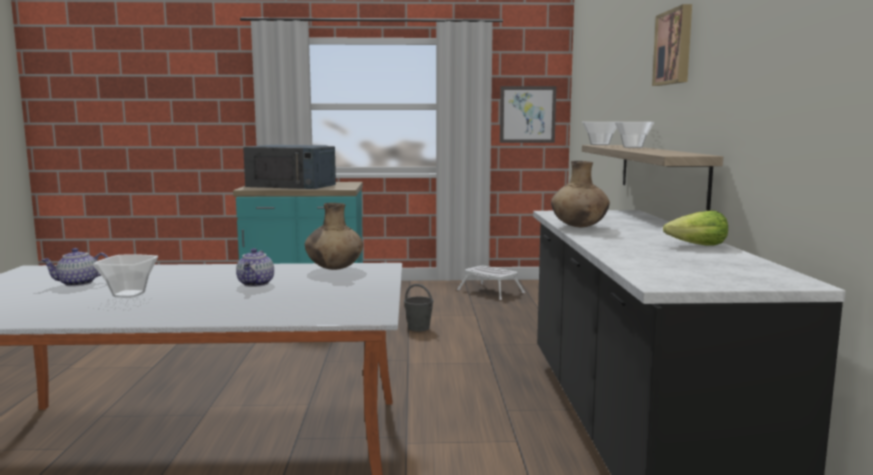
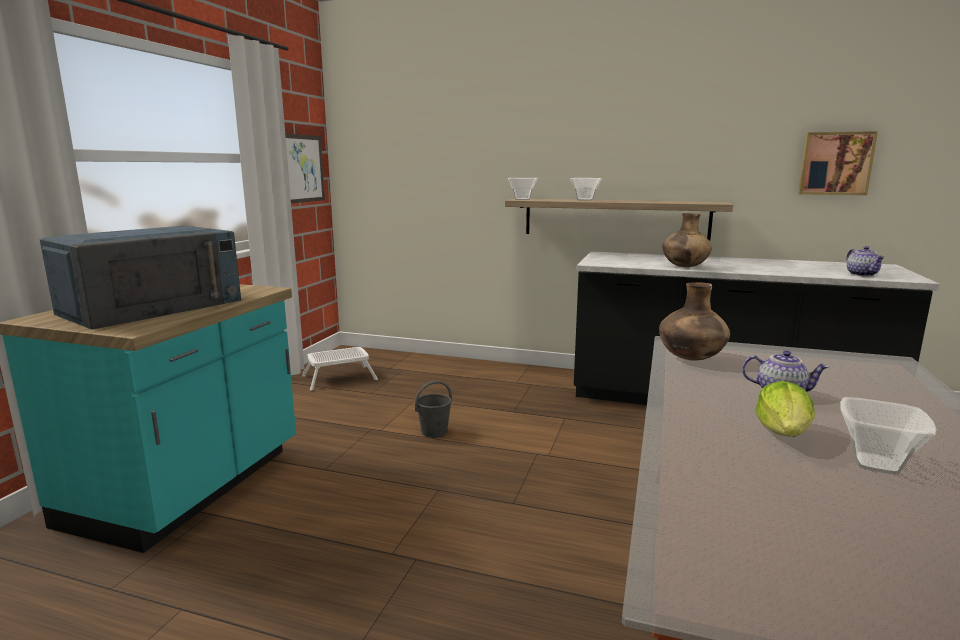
camera: 70 degrees left, 5 degrees up
teapot [40,248,108,287] -> teapot moved to [846,246,885,277]
picture [652,4,692,86] -> picture moved to [798,131,878,195]
lettuce [663,211,728,246] -> lettuce moved to [755,381,815,437]

